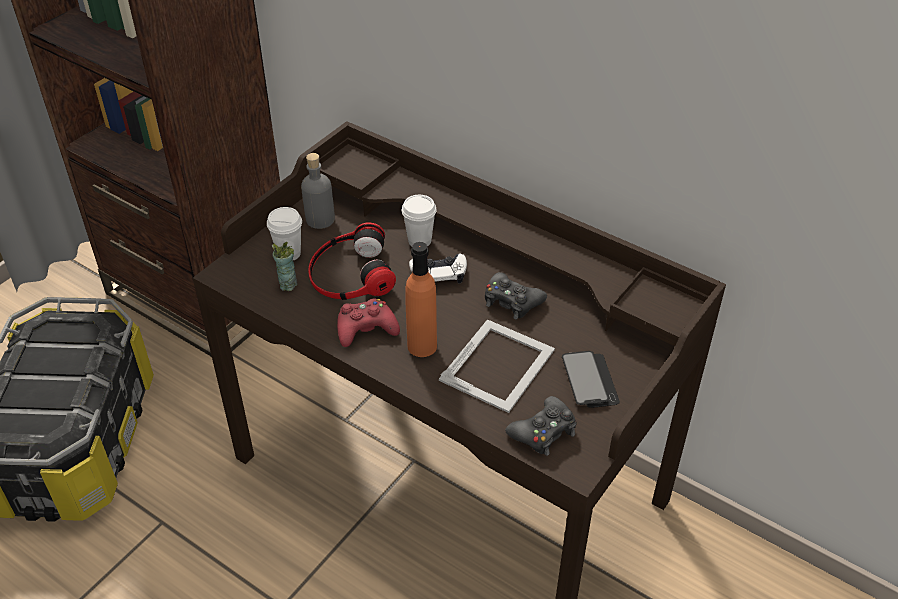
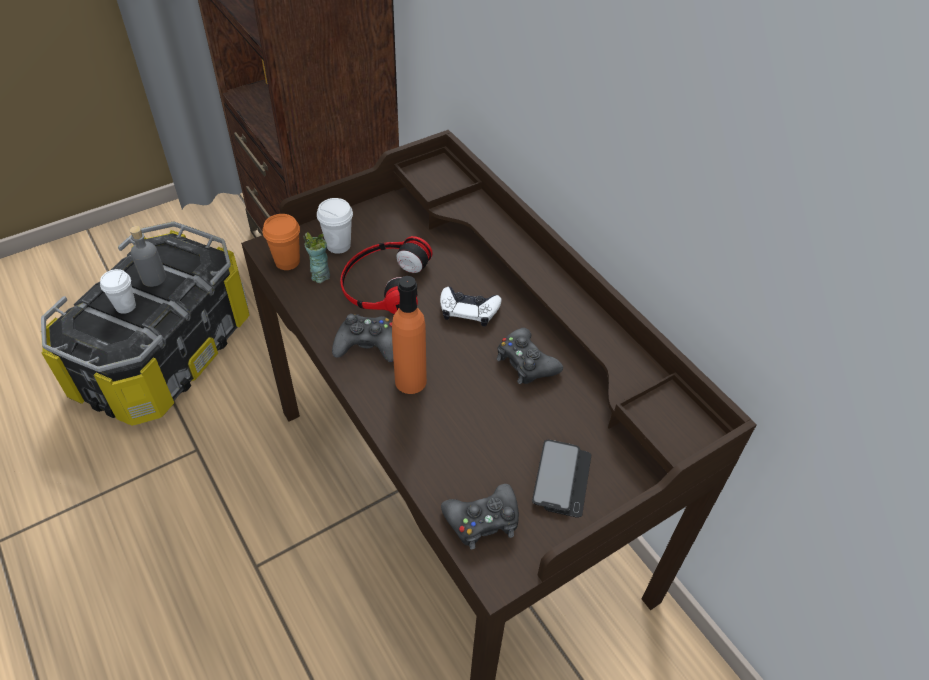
camera: 20 degrees right, 5 degrees up
grey bottle [301,153,335,229] -> grey bottle moved to [129,226,166,287]
red game controller [337,298,400,347] -> black game controller [332,314,394,362]
white cup [402,195,437,247] -> white cup moved to [100,269,136,314]
picture frame [439,319,555,413] -> none
none -> orange cup [263,214,300,270]

